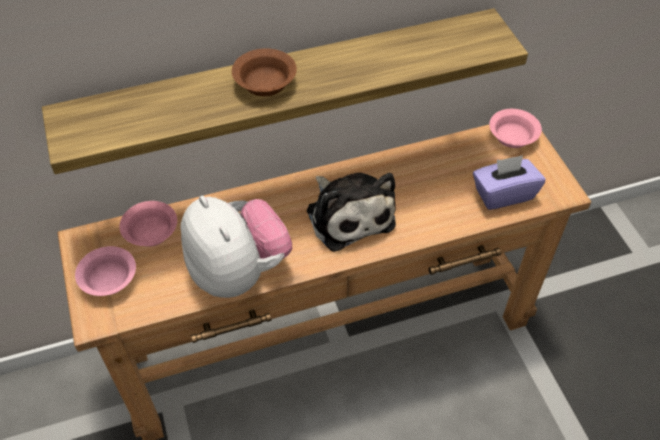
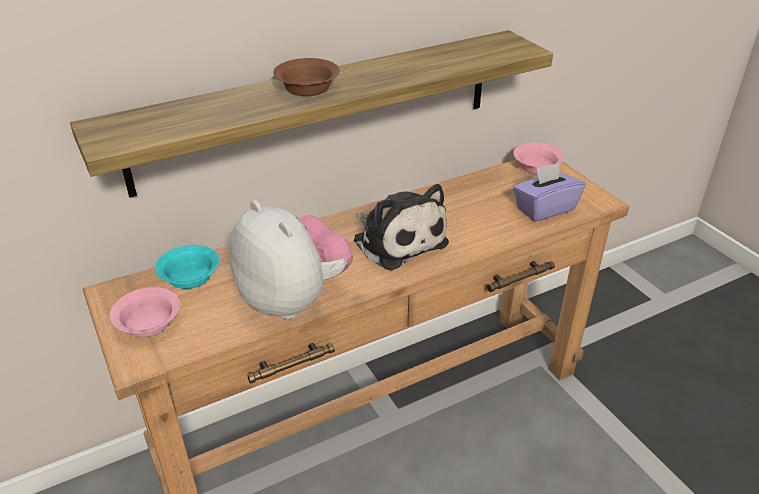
camera: 10 degrees left, 15 degrees down
pink bowl [119,201,177,247] -> turquoise bowl [155,245,219,289]

